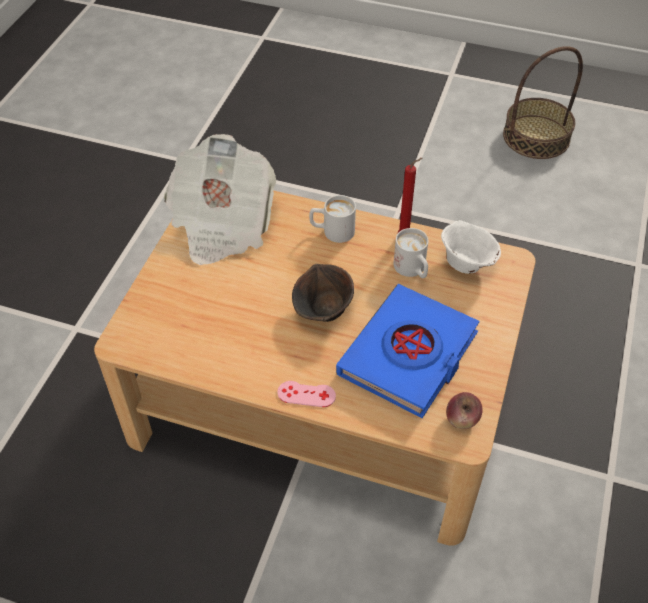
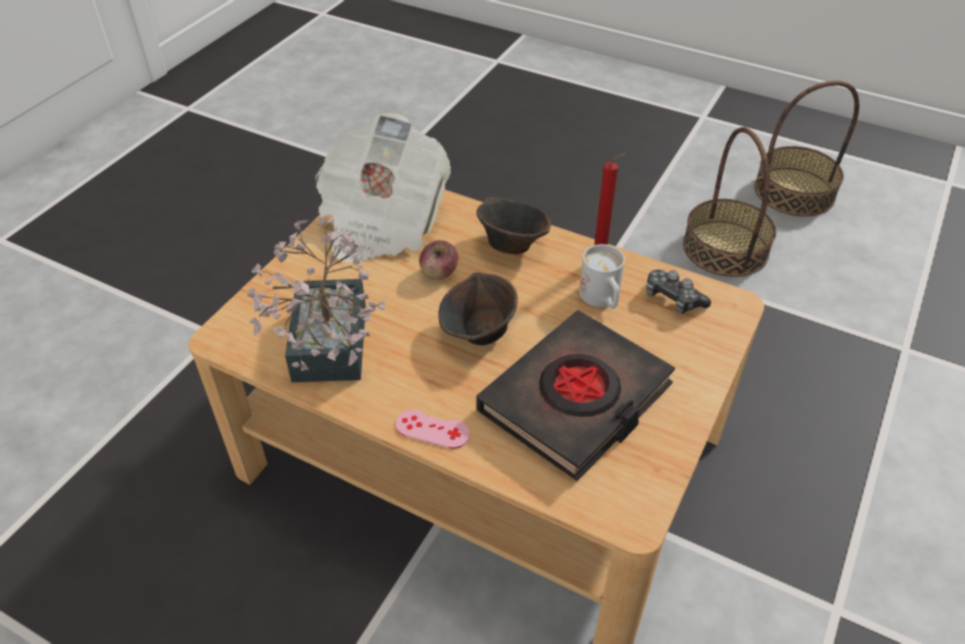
camera: 10 degrees right, 5 degrees down
white mug [309,195,356,243] -> brown bowl [476,197,551,254]
blue book [336,284,480,418] -> black book [476,310,675,481]
white bowl [441,220,501,274] -> game controller [646,270,711,314]
apple [446,392,483,429] -> apple moved to [419,240,458,280]
none -> potted plant [247,215,386,382]
none -> basket [683,127,776,277]

